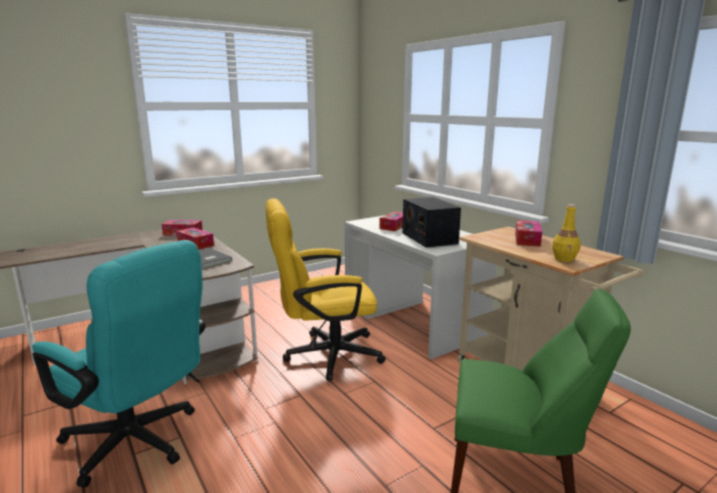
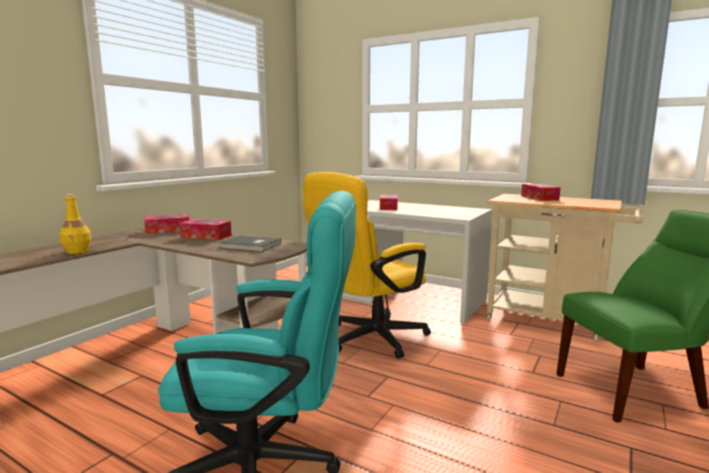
camera: 25 degrees left, 5 degrees down
radio [402,197,461,248] -> none
yellow bottle [552,204,581,262] -> yellow bottle moved to [60,194,91,254]

